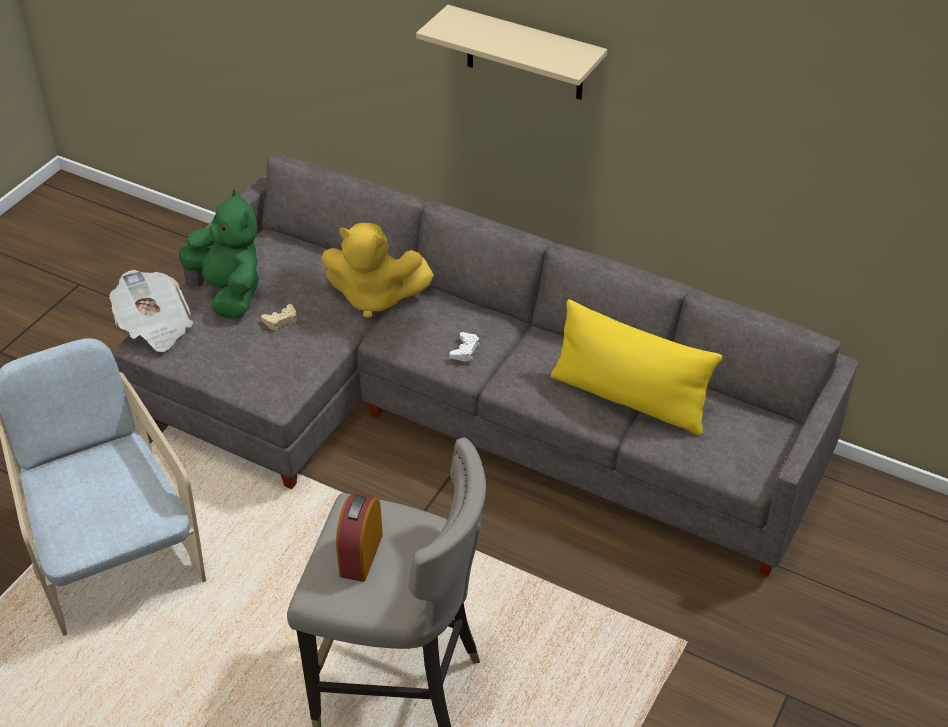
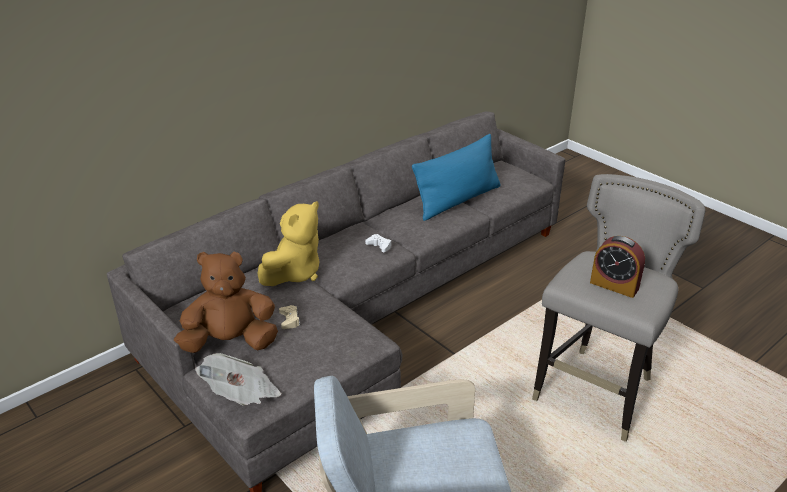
camera: 70 degrees left, 10 degrees down
green plush toy [178,190,259,318] -> brown plush toy [174,252,278,353]
beige shelf [416,5,607,100] -> none
yellow pillow [551,299,722,436] -> blue pillow [412,134,501,221]

